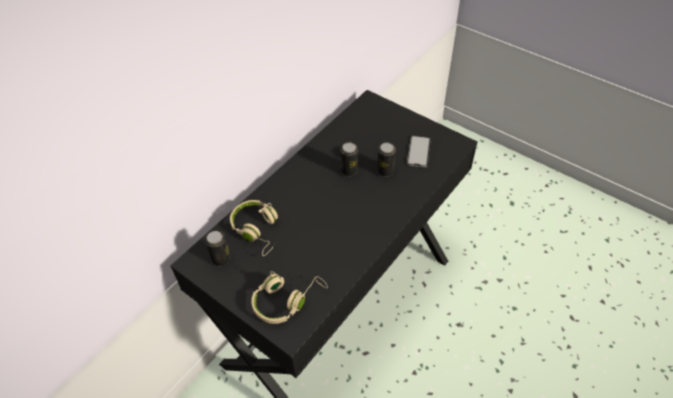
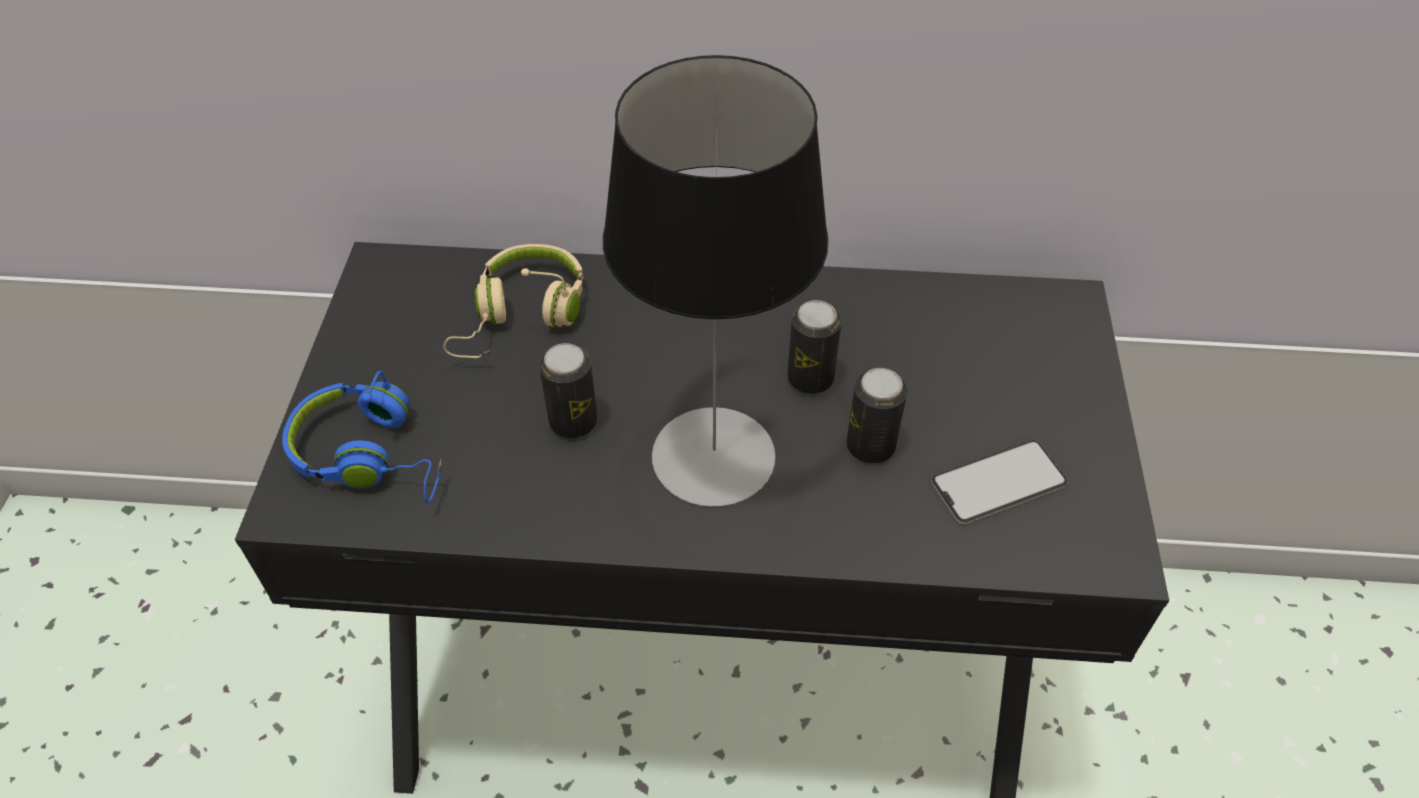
camera: 55 degrees right, 0 degrees up
can [205,231,231,266] -> can moved to [539,343,597,438]
beige headphones [251,271,328,324] -> blue headphones [282,371,442,503]
none -> table lamp [603,55,829,507]

